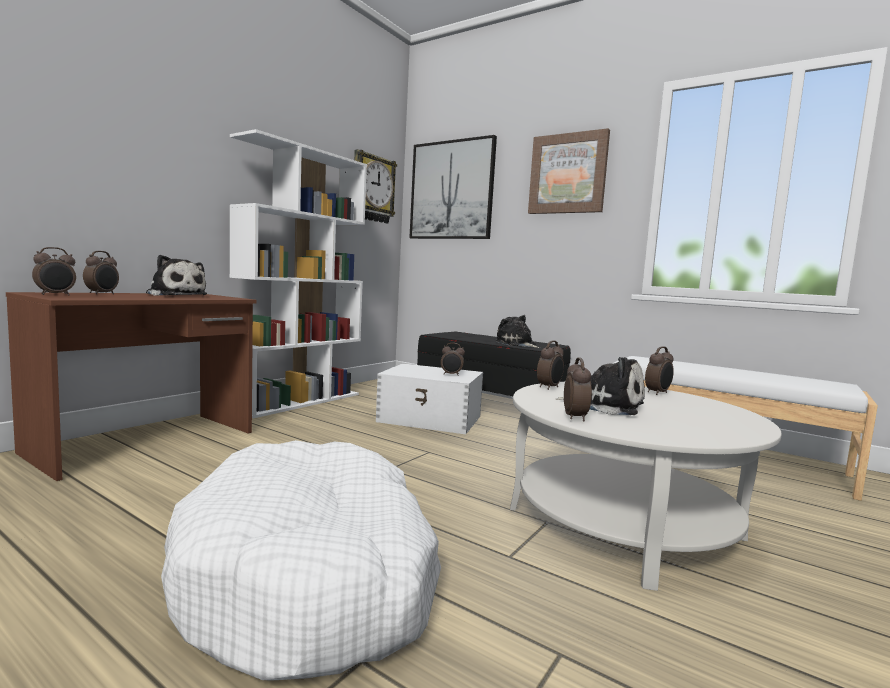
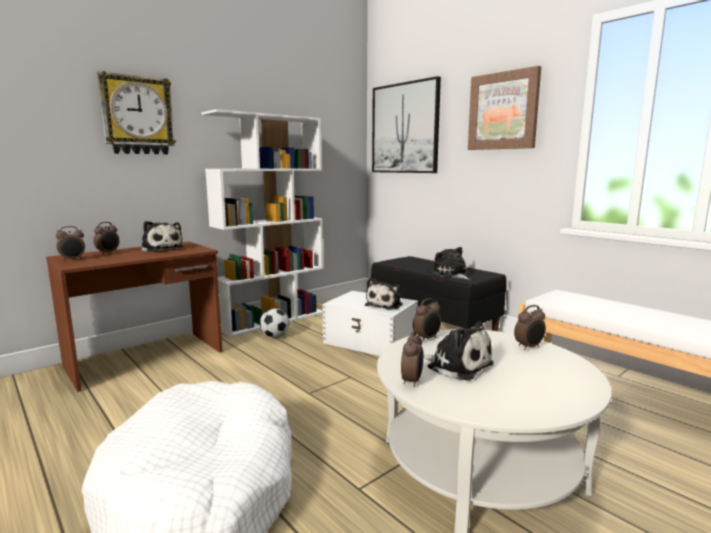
camera: 15 degrees right, 5 degrees up
wall clock [354,149,397,223] -> wall clock moved to [97,71,176,154]
alarm clock [441,343,465,376] -> plush toy [365,278,403,310]
none -> football [260,308,289,338]

